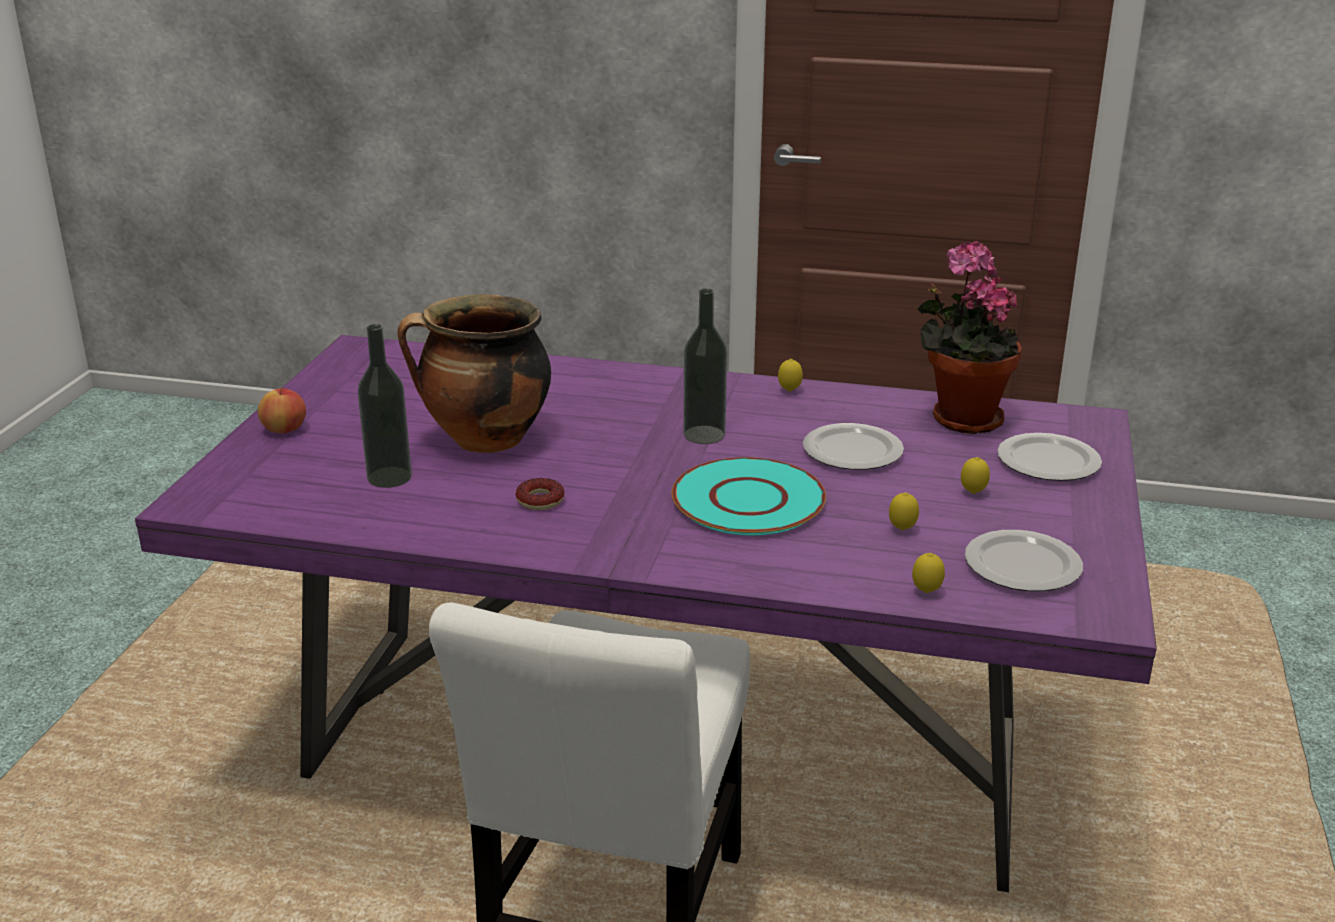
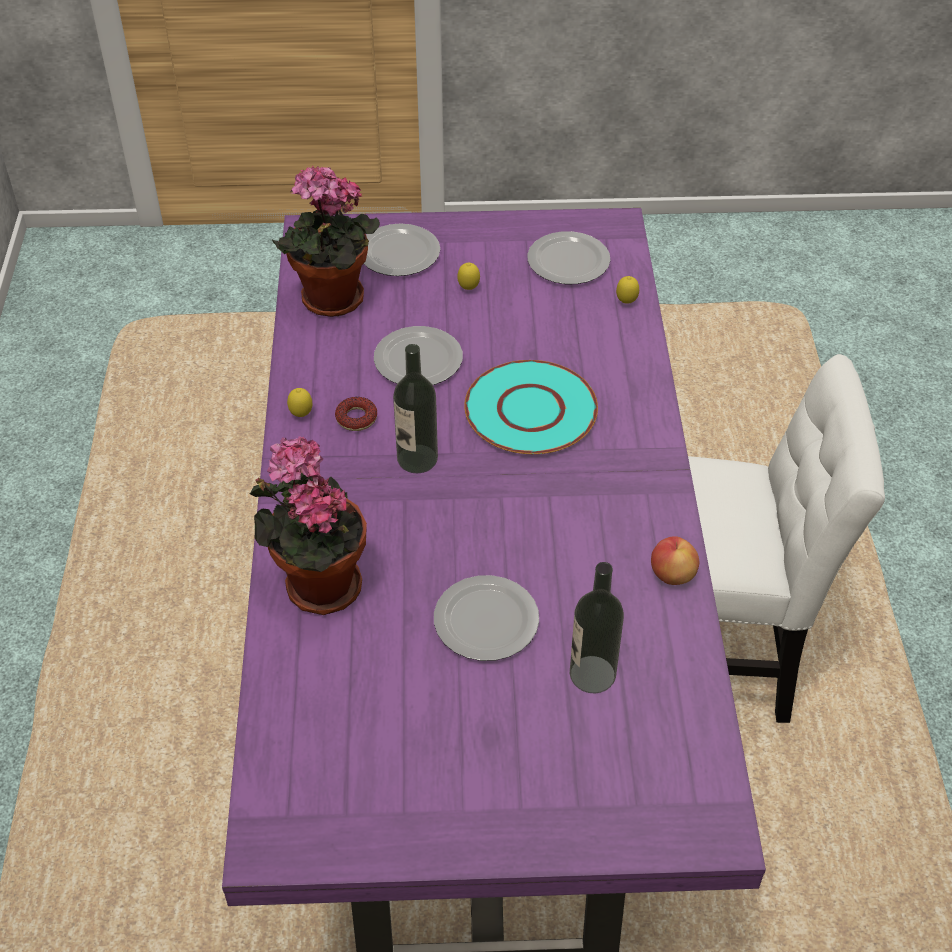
camera: 105 degrees left, 20 degrees up
apple [258,388,306,433] -> apple moved to [651,536,699,585]
cooking pot [397,294,551,453] -> plate [434,575,539,661]
donut [516,478,565,510] -> donut moved to [335,397,377,431]
lemon [889,492,919,531] -> none
none -> potted plant [250,436,367,615]

